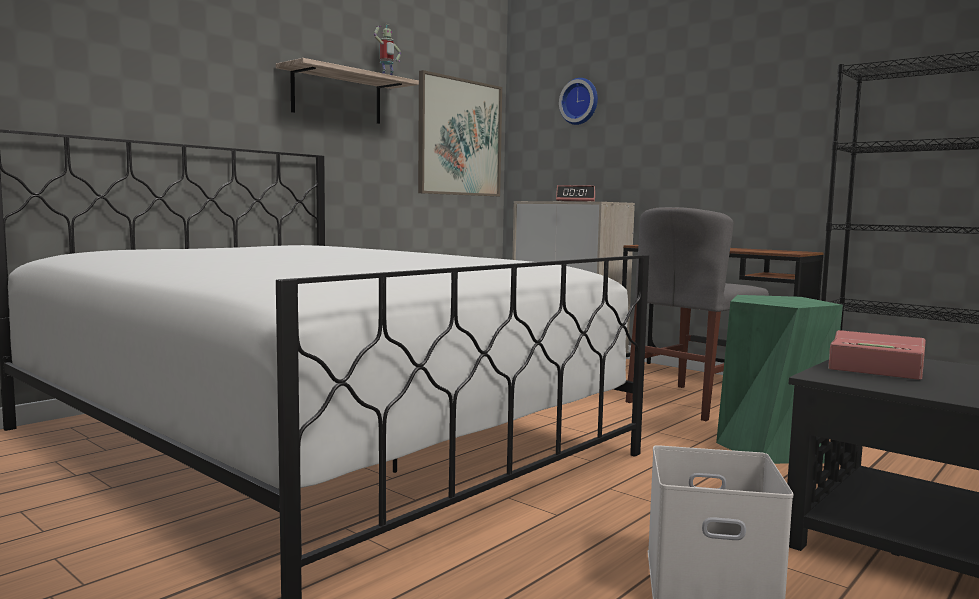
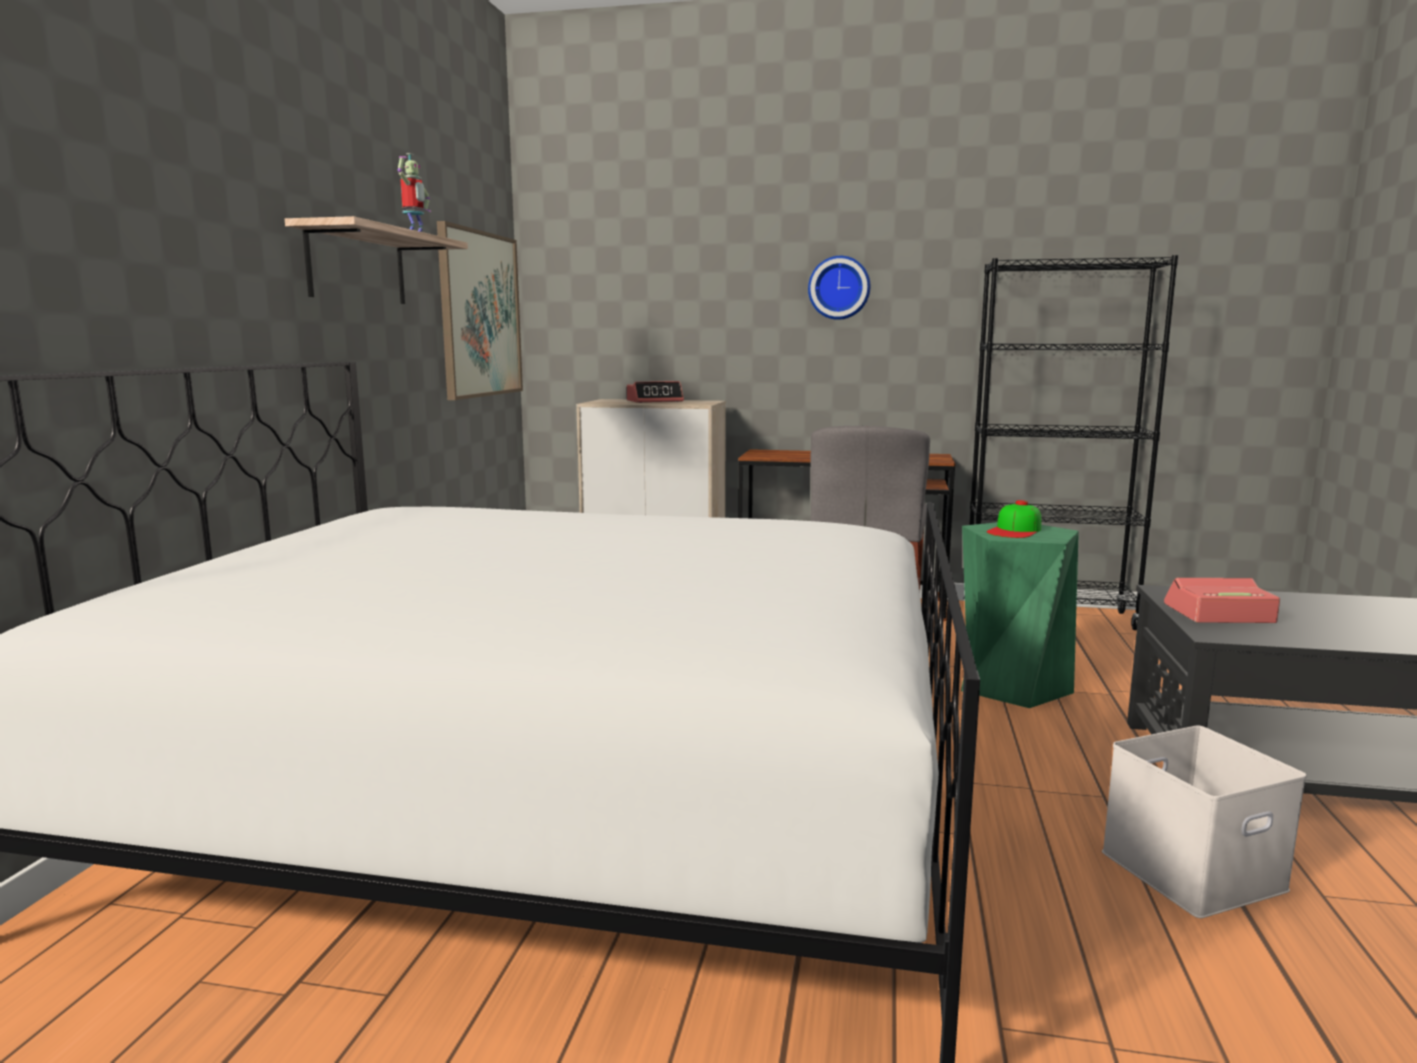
camera: 30 degrees left, 5 degrees up
wall clock [559,78,598,125] -> wall clock moved to [808,256,870,320]
none -> cap [987,500,1041,538]

